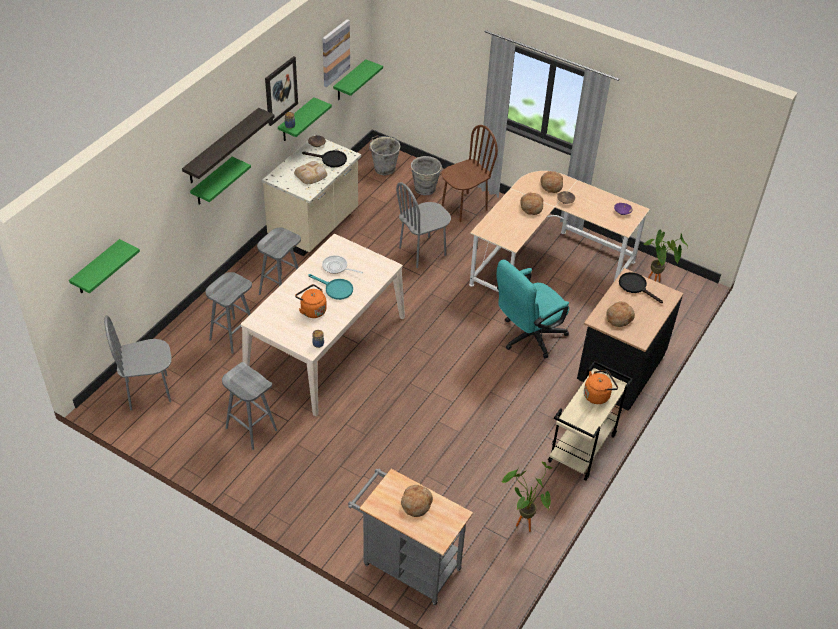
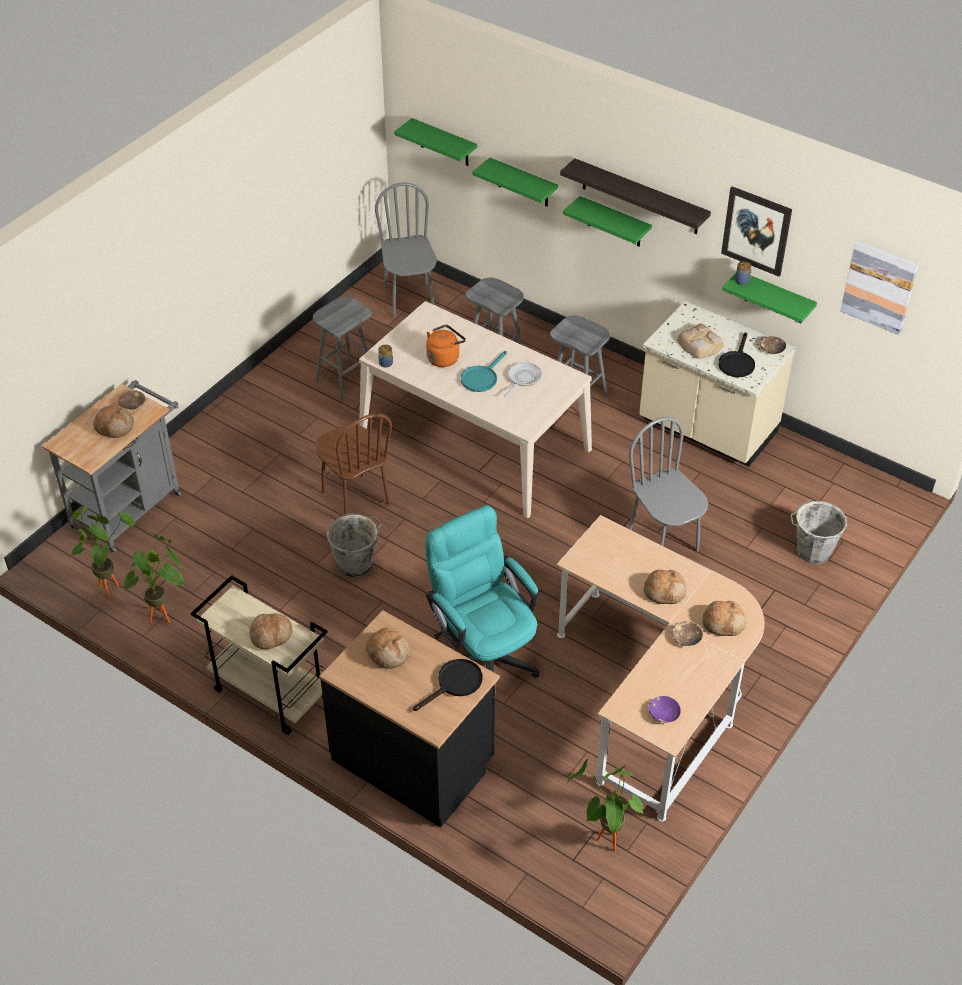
camera: 95 degrees right, 0 degrees up
green shelf [333,59,383,100] -> green shelf moved to [472,158,558,206]
grey bucket [369,136,401,175] -> grey bucket moved to [327,513,381,578]
brown chair [442,125,498,222] -> brown chair moved to [315,413,392,516]
orange kettle [584,370,618,404] -> bread [249,613,293,649]
none -> potted plant [71,506,135,599]
none -> brown bowl [118,390,145,410]

